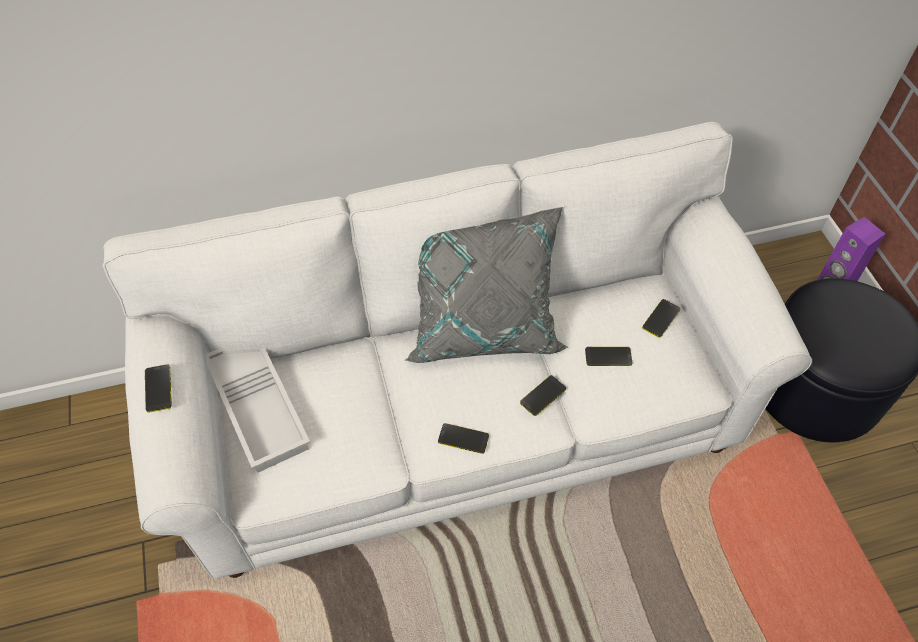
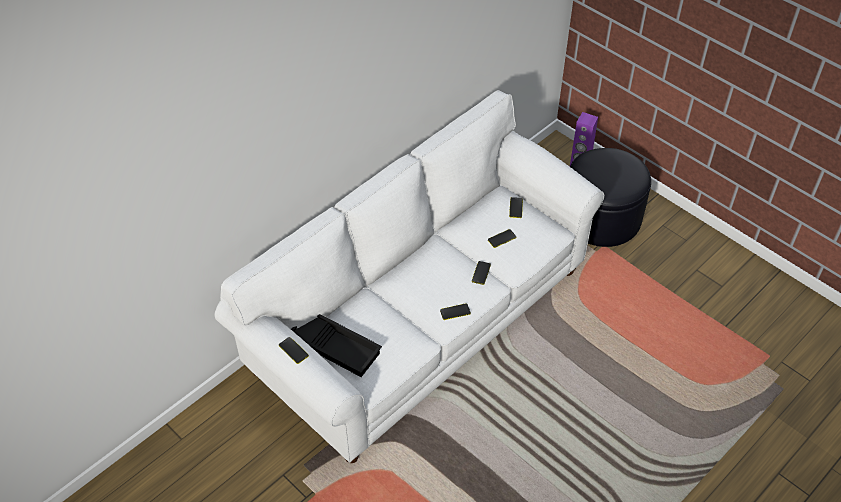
camera: 30 degrees left, 5 degrees down
white tray [205,348,310,473] -> black tray [291,314,382,377]
grey pillow [405,207,569,363] -> none

